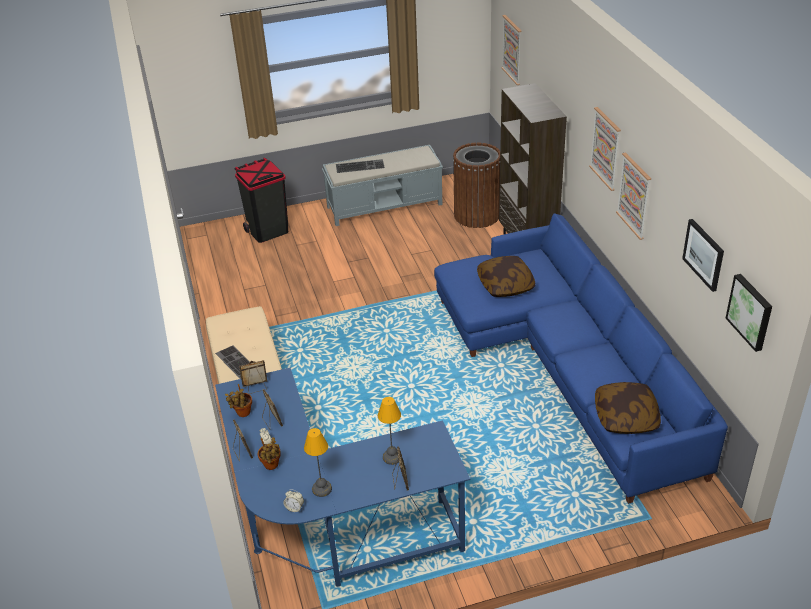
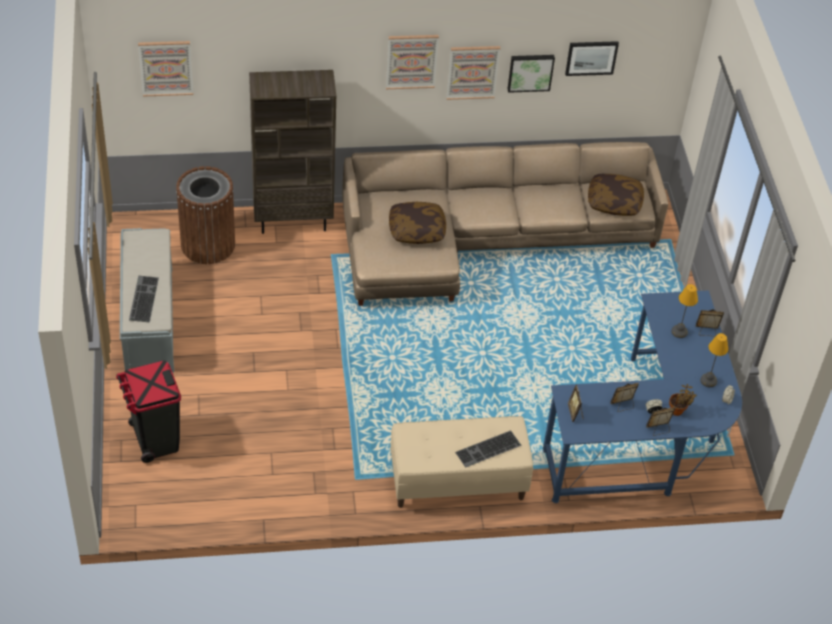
camera: 85 degrees left, 10 degrees up
potted plant [225,384,252,417] -> none
blue sofa [434,213,728,504] -> beige sofa [342,142,668,306]
picture [726,274,772,352] -> picture moved to [508,55,555,93]

